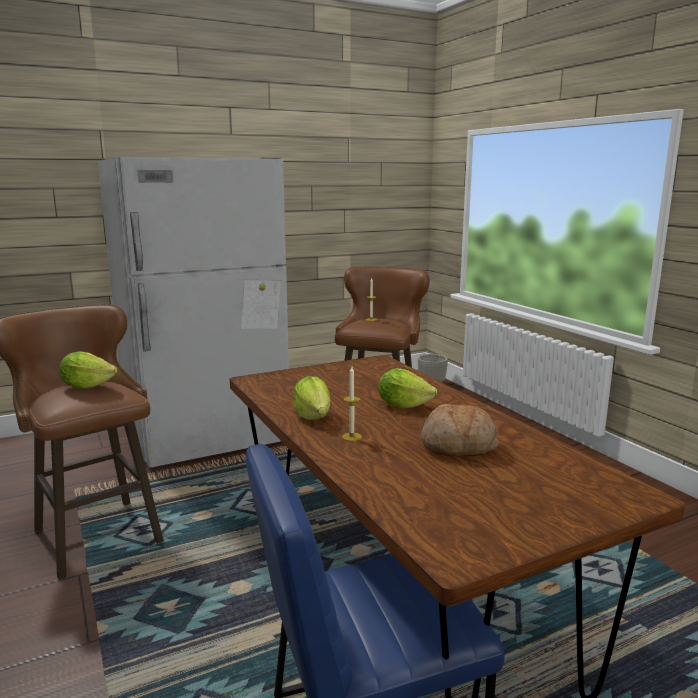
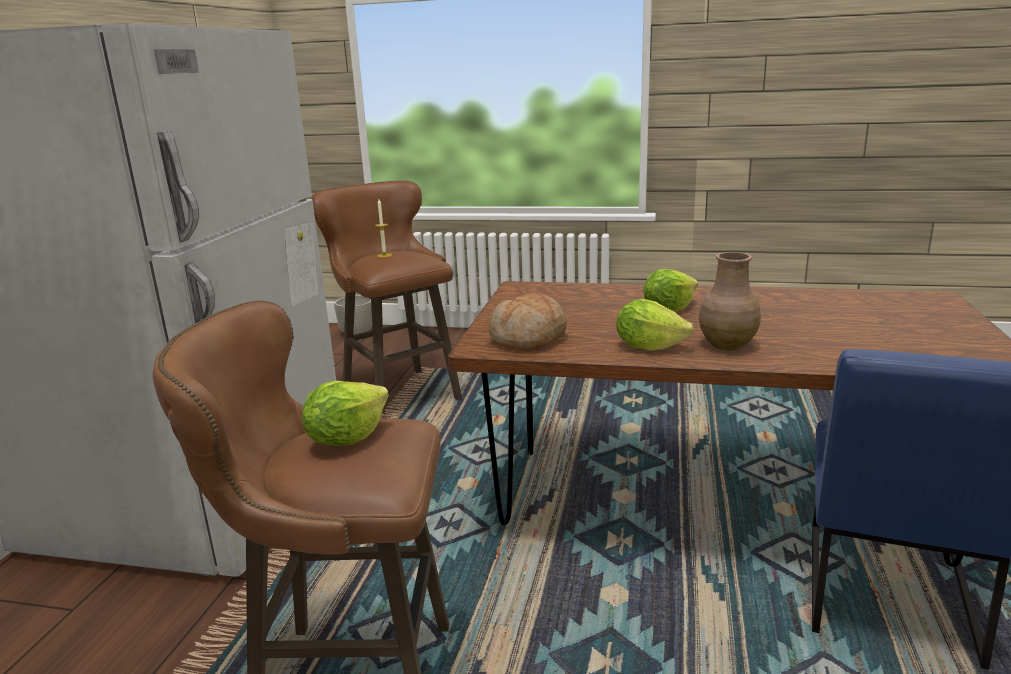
camera: 50 degrees left, 5 degrees up
candle [342,367,362,441] -> brown vase [699,252,761,351]
bread [421,403,499,456] -> bread moved to [489,293,567,351]

